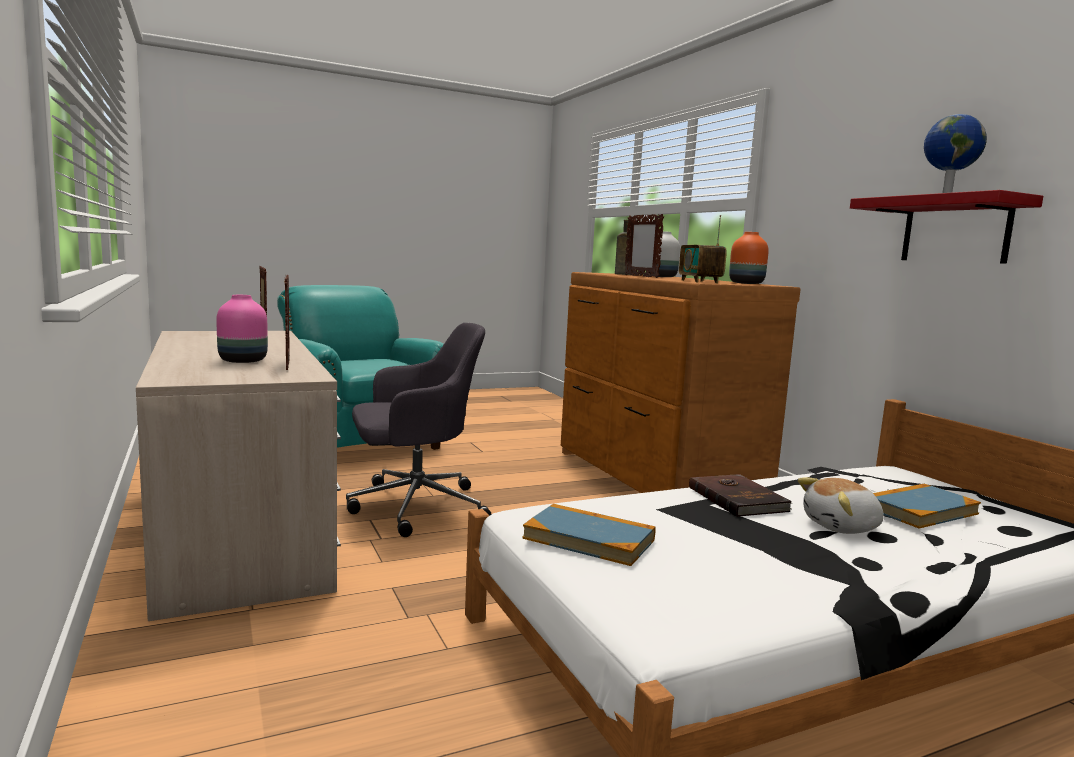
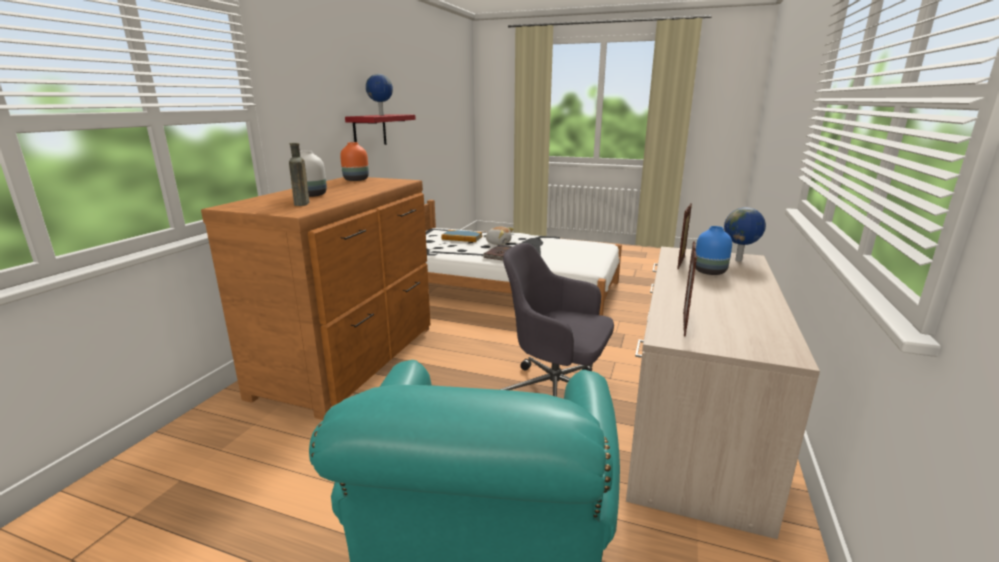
camera: 135 degrees left, 10 degrees up
pink vase [216,295,268,363] -> blue vase [695,226,732,275]
book [522,504,656,566] -> none
picture frame [625,214,664,278] -> none
radio [679,215,727,283] -> none
none -> globe [724,207,766,262]

